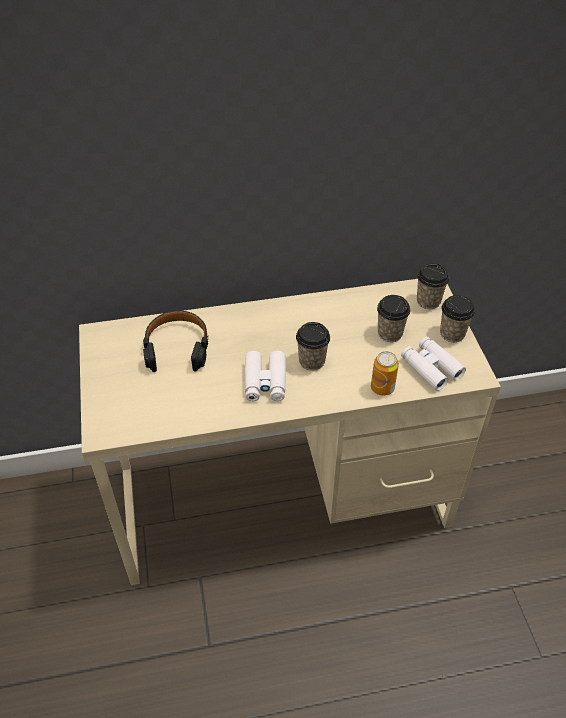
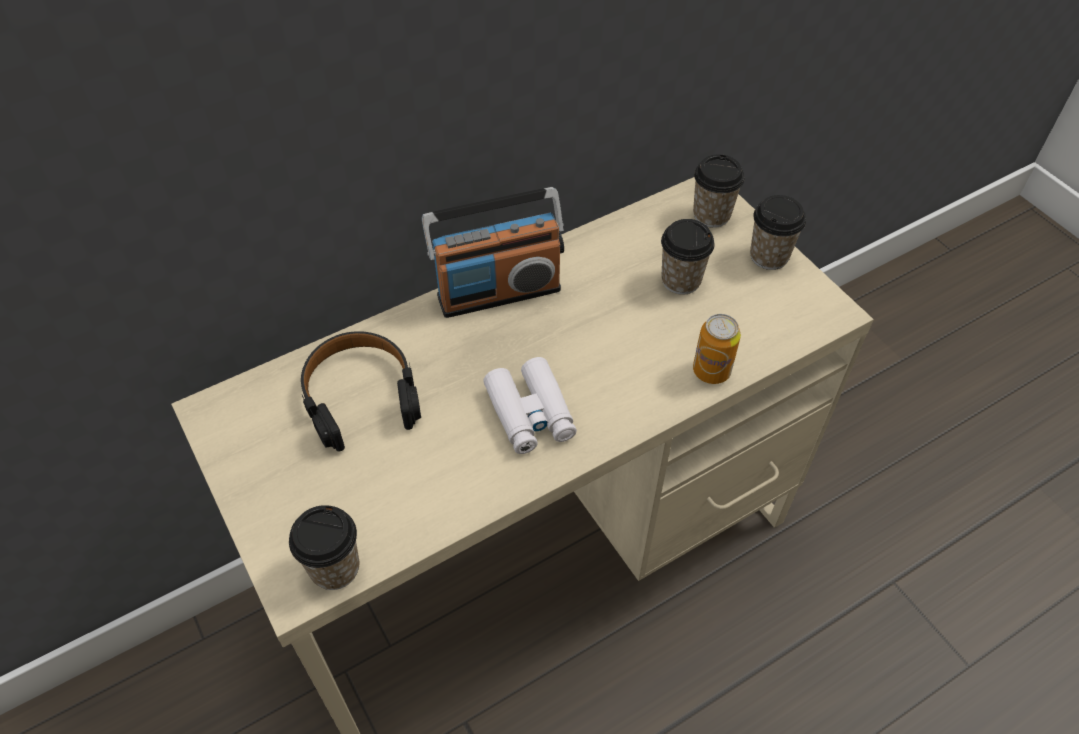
camera: 20 degrees left, 5 degrees up
cup [296,322,330,371] -> cup moved to [289,505,359,590]
white binoculars [401,337,466,391] -> none
none -> radio [422,187,564,318]

